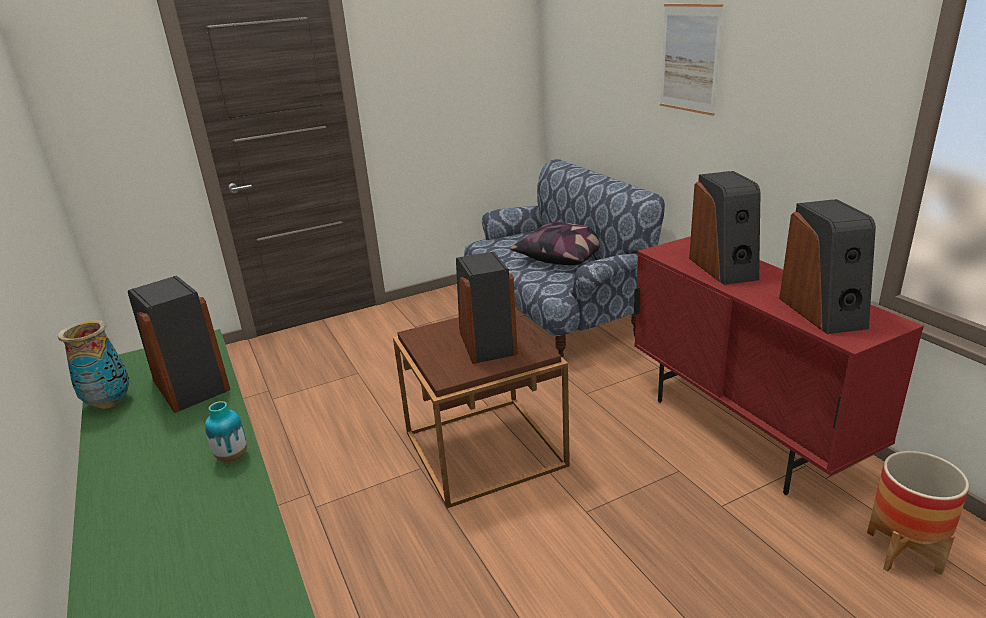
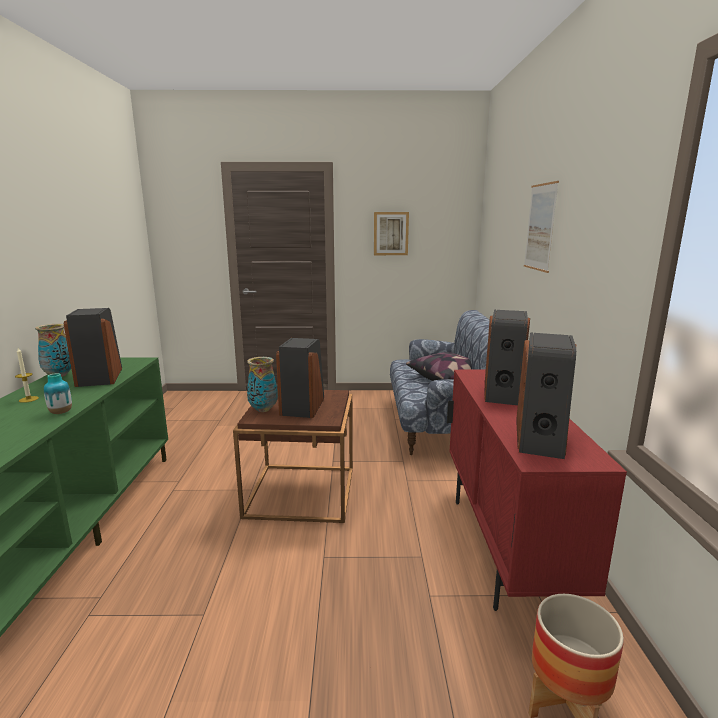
camera: 25 degrees right, 10 degrees down
none -> candle [15,348,39,403]
none -> vase [247,357,278,412]
none -> picture [374,212,409,255]

